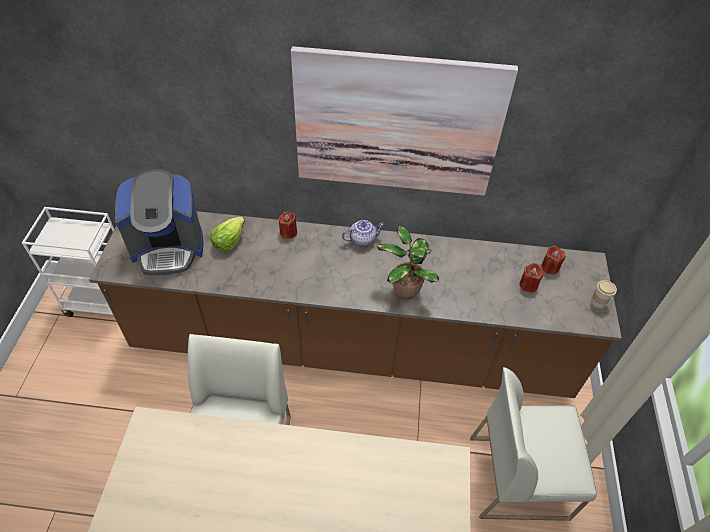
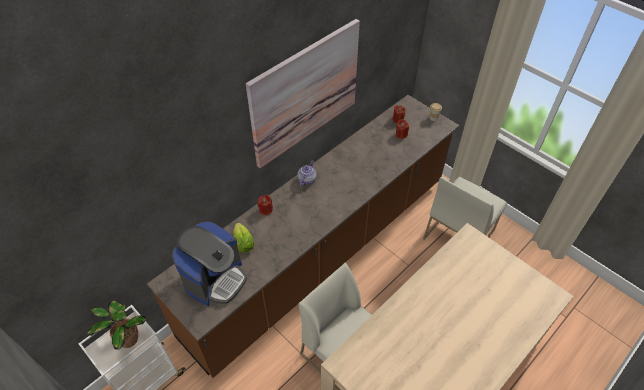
camera: 50 degrees left, 0 degrees up
potted plant [377,226,439,300] -> potted plant moved to [87,300,147,349]

